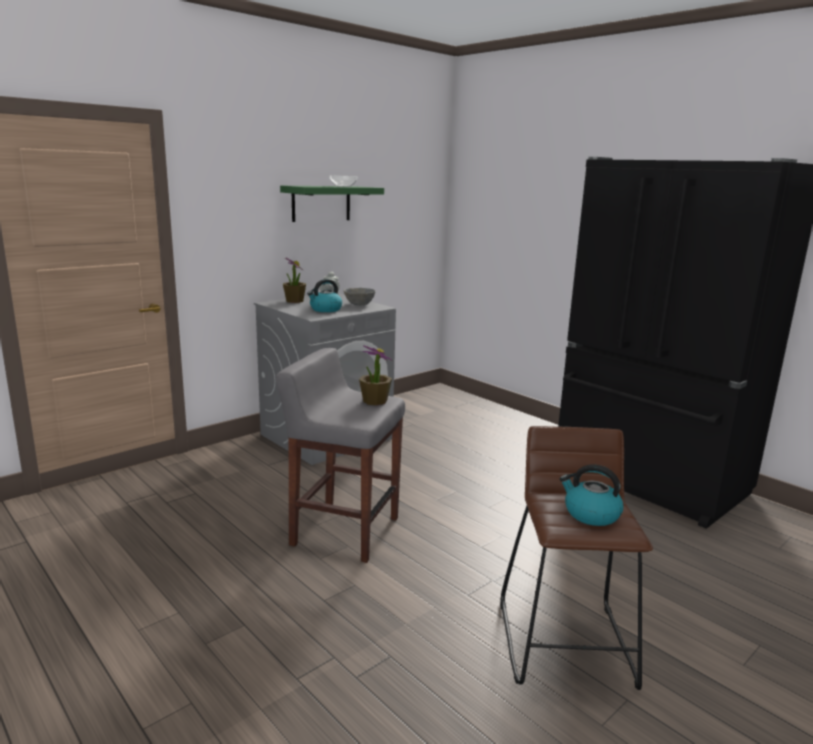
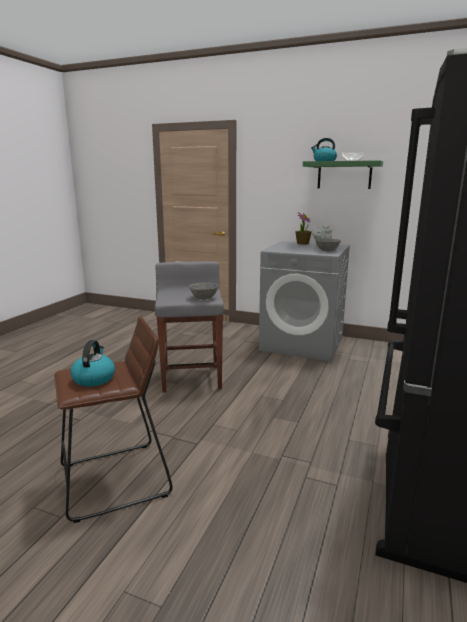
camera: 65 degrees right, 0 degrees up
kettle [307,279,342,312] -> kettle moved to [311,138,337,161]
potted plant [359,345,392,406] -> grey bowl [189,282,218,299]

